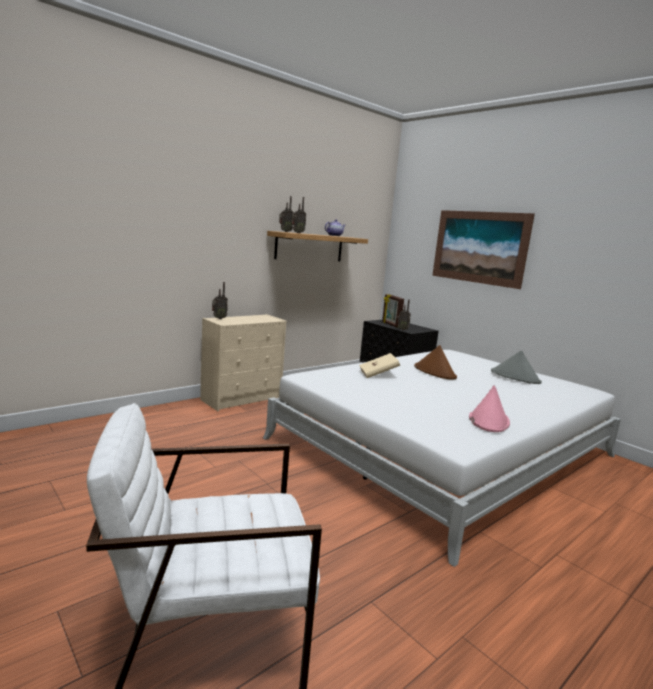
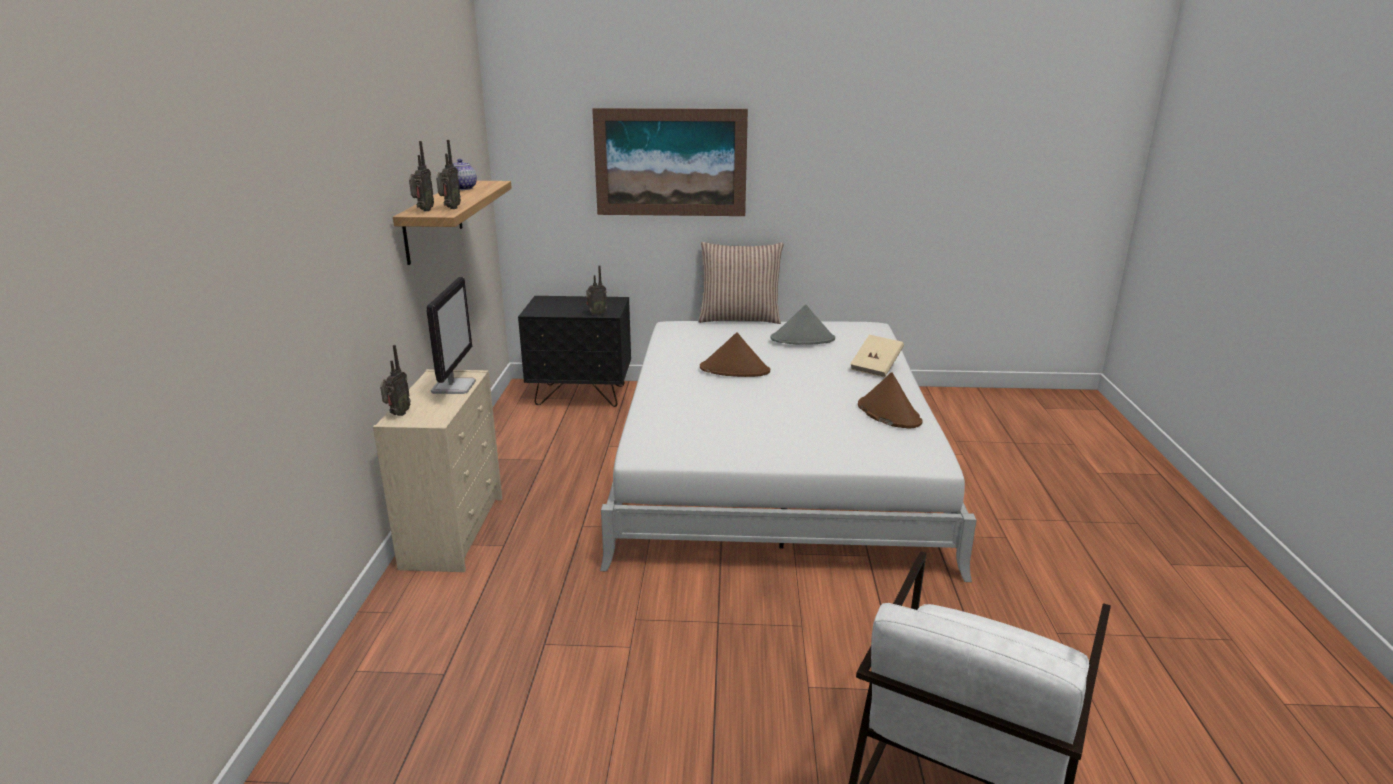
camera: 45 degrees left, 10 degrees up
beige book [359,353,400,378] -> beige book moved to [850,335,904,378]
picture frame [382,294,404,327] -> none
pink hat [469,385,510,432] -> brown hat [858,372,922,429]
none -> monitor [426,277,476,394]
none -> pillow [698,242,784,324]

